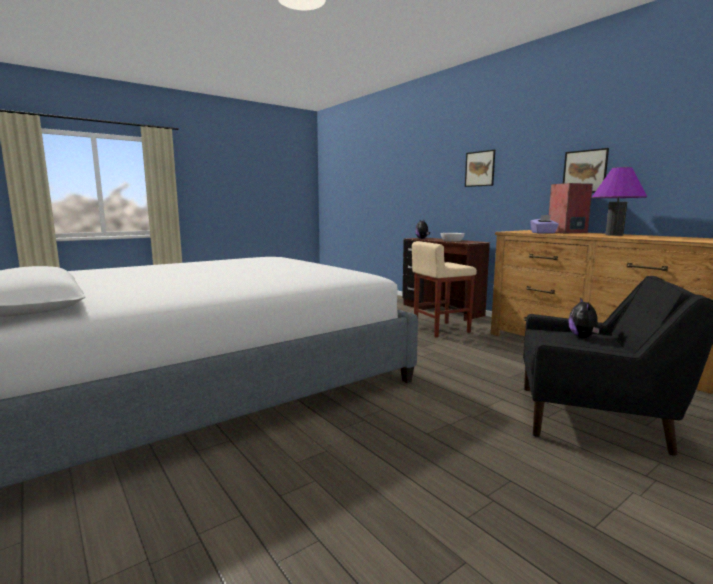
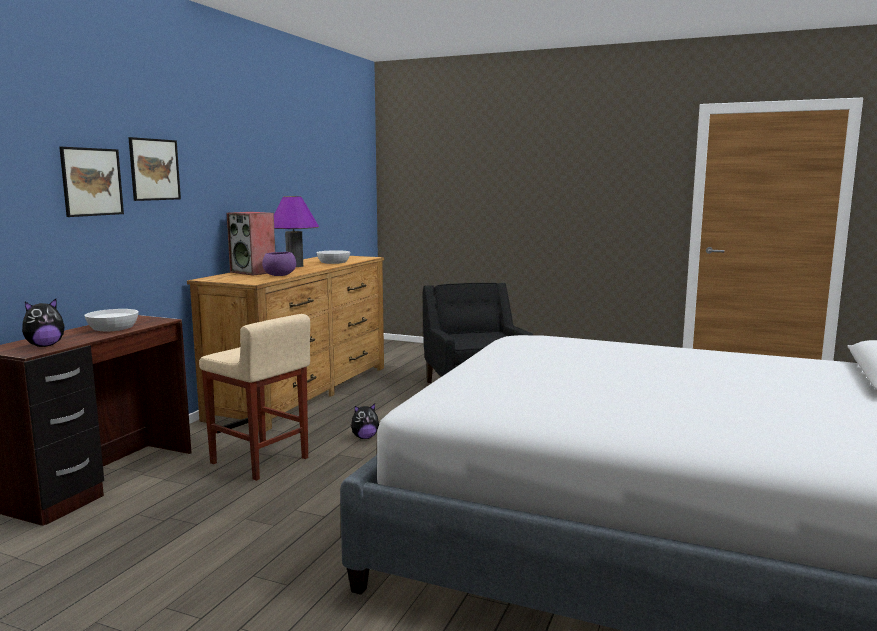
camera: 120 degrees left, 0 degrees up
purple tissue box [530,215,559,234] -> purple bowl [262,252,296,276]
picture [563,148,609,193] -> picture moved to [128,137,181,201]
plush toy [568,297,602,338] -> plush toy moved to [351,404,379,439]
none -> white bowl [316,250,350,264]

